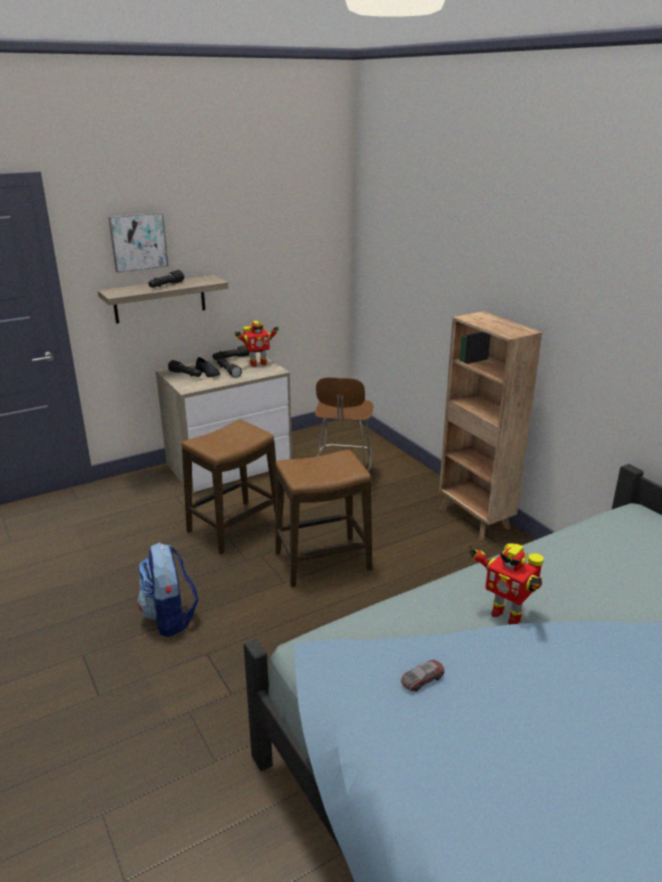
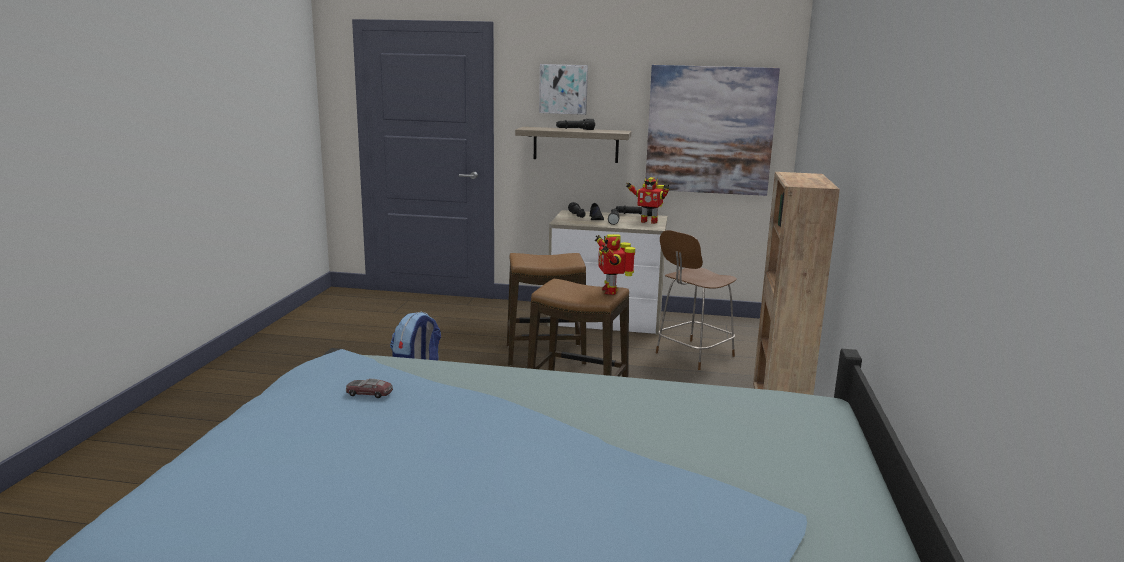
camera: 40 degrees right, 10 degrees down
toy robot [469,543,544,625] -> toy robot moved to [595,234,635,295]
none -> picture [646,65,780,196]

